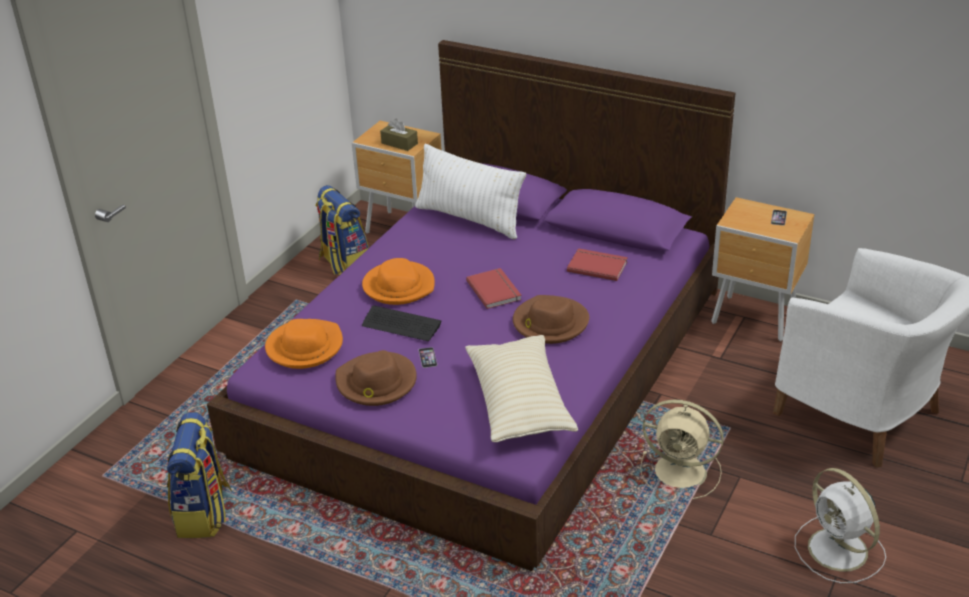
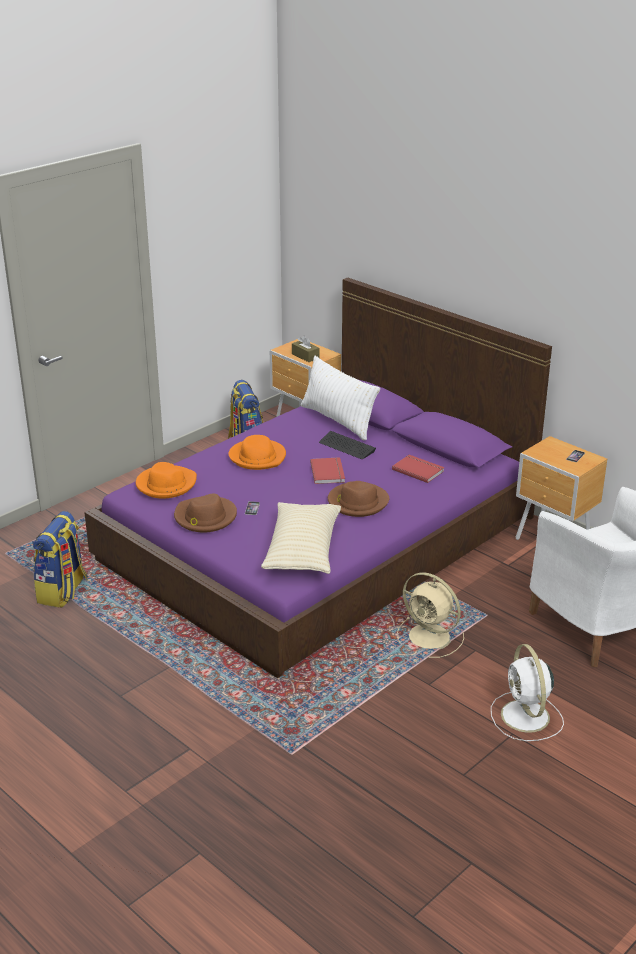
camera: 15 degrees right, 5 degrees down
keyboard [362,306,442,341] -> keyboard moved to [319,431,376,459]

